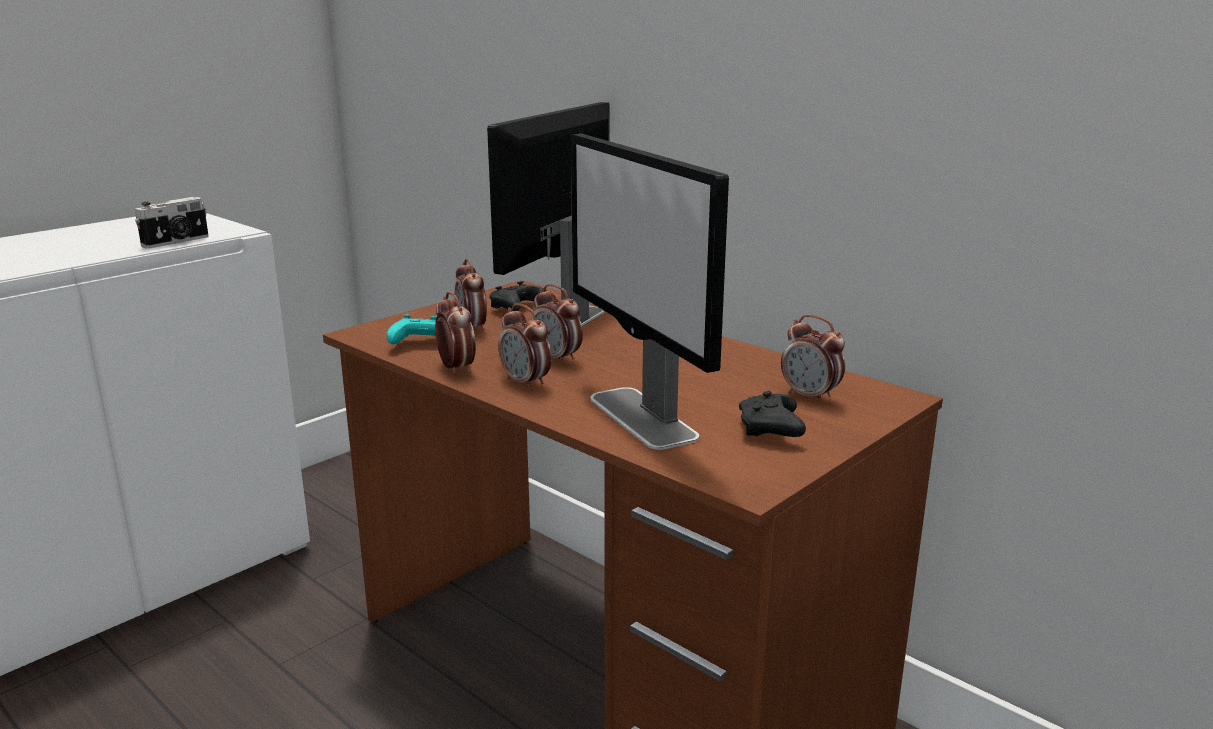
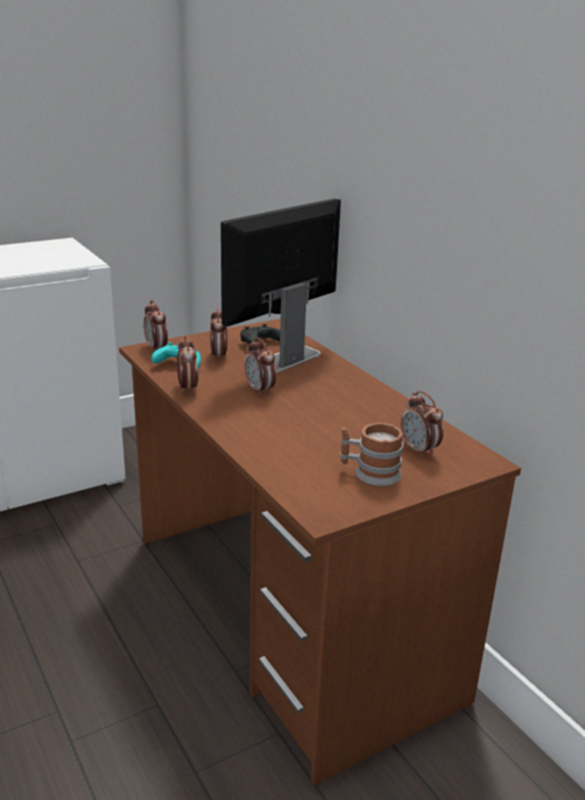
camera: 15 degrees right, 5 degrees up
camera [135,197,209,249] -> none
alarm clock [498,303,552,390] -> alarm clock moved to [143,300,168,351]
monitor [571,134,729,450] -> none
black game controller [739,391,806,437] -> mug [340,423,403,486]

